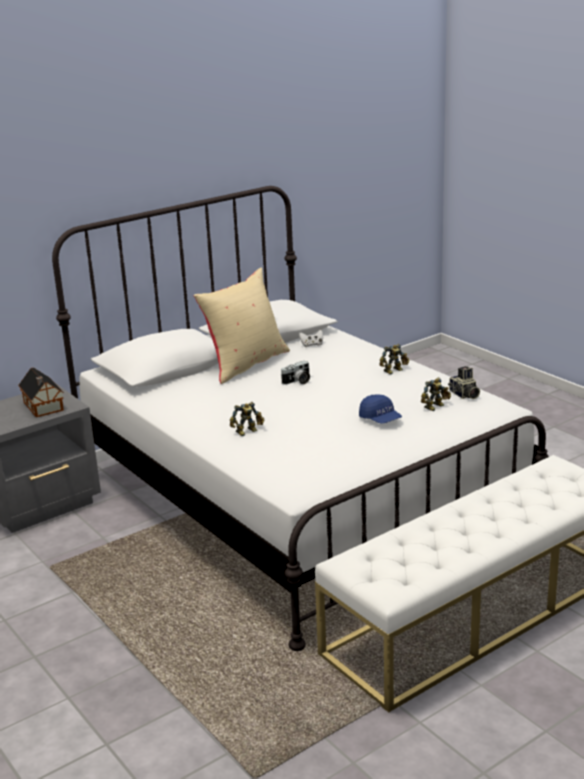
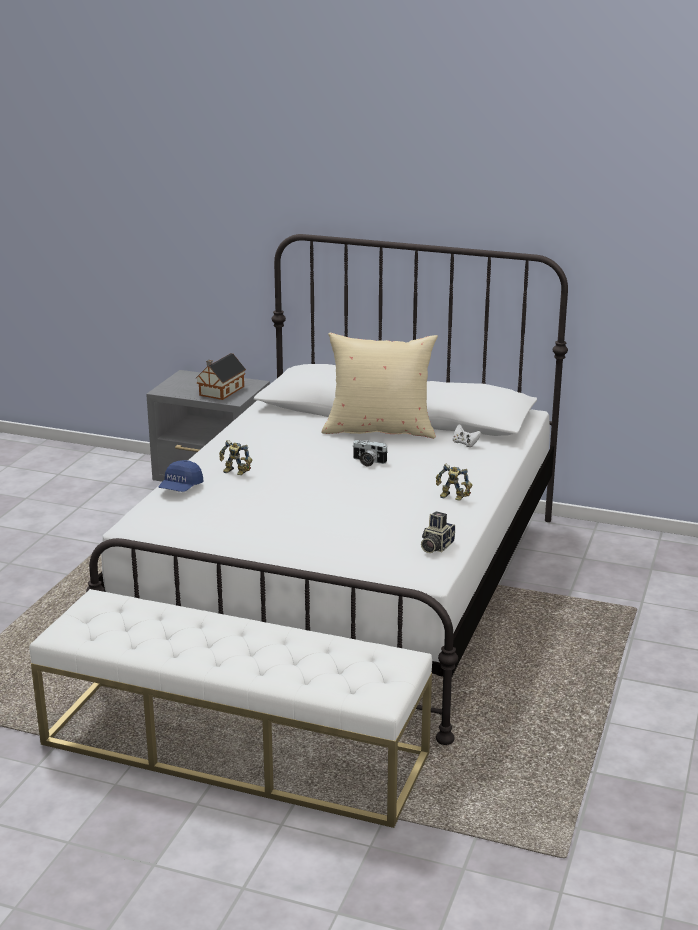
camera: 55 degrees right, 0 degrees up
blue cap [359,394,402,424] -> blue cap moved to [159,460,203,492]
toy robot [421,377,451,411] -> none

